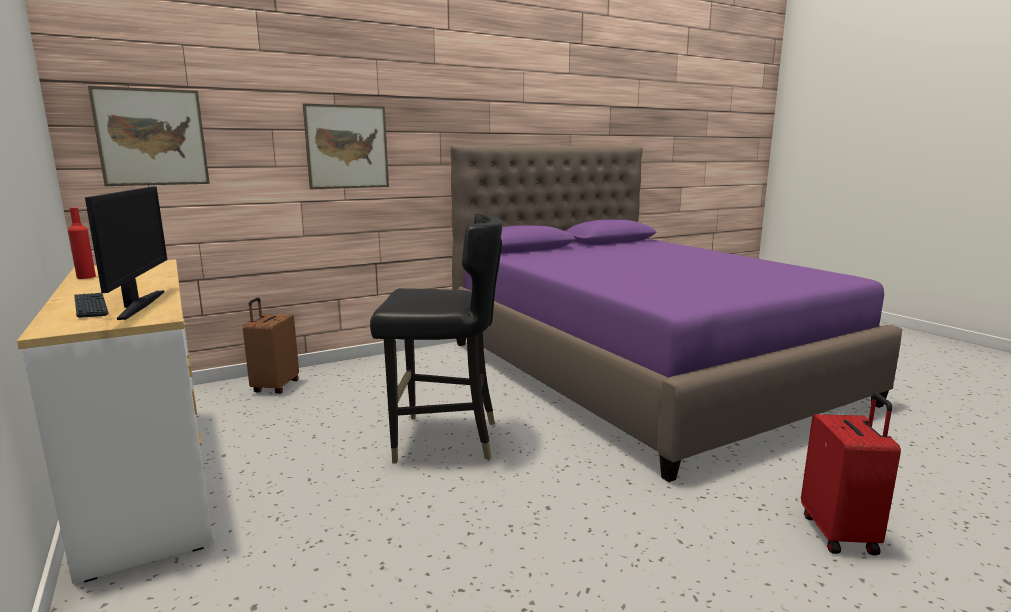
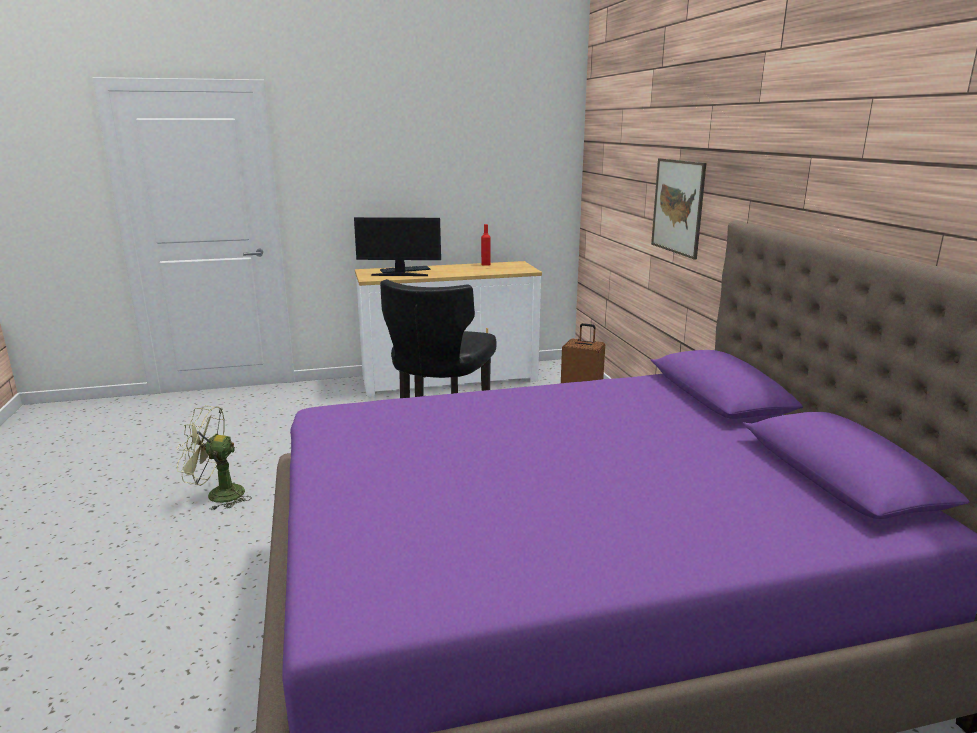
camera: 105 degrees right, 5 degrees up
picture [88,86,210,186] -> none
red suitcase [801,393,901,555] -> none
none -> green fan [177,405,252,510]

